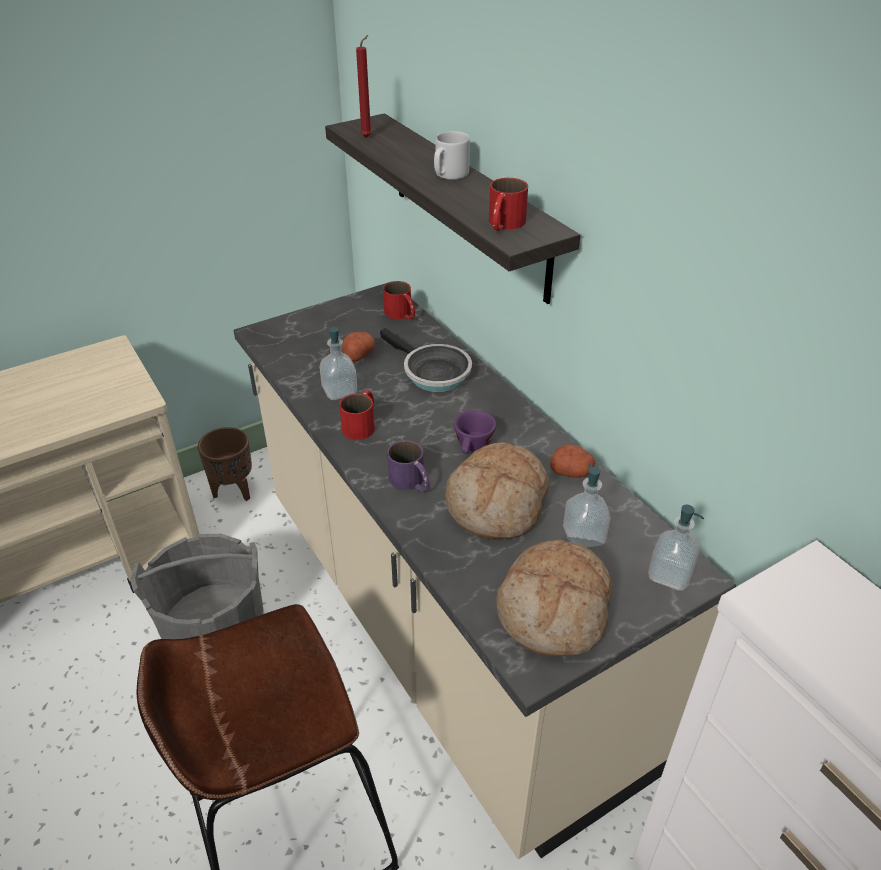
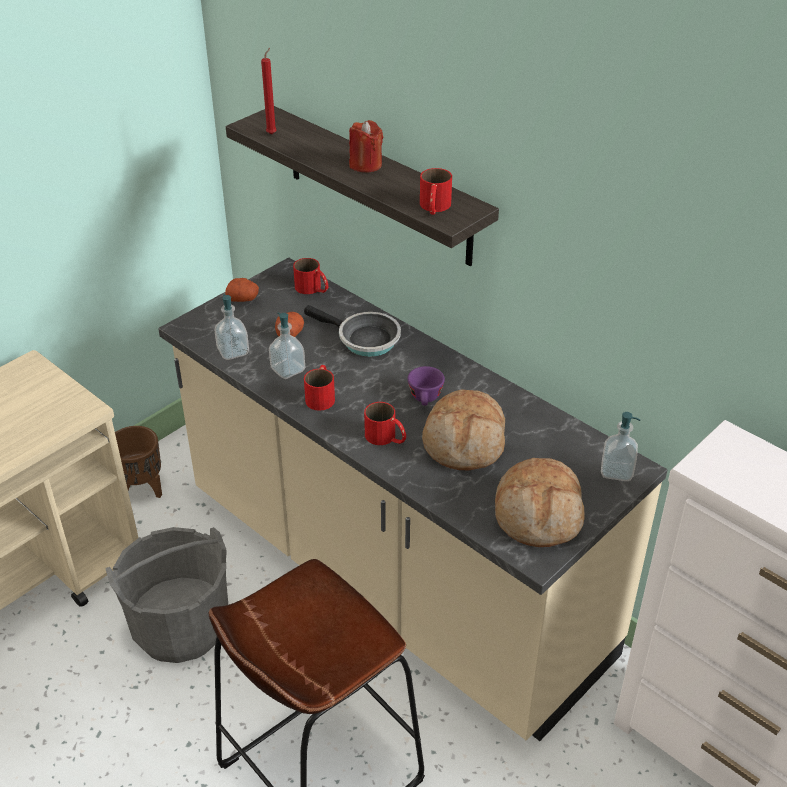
camera: 15 degrees left, 0 degrees up
purple mug [387,440,430,492] -> red mug [364,402,406,445]
grey mug [434,131,470,180] -> red candle [349,120,383,172]
potato [550,444,595,478] -> potato moved to [225,278,259,302]
soap dispenser [563,463,610,548] -> soap dispenser moved to [214,294,249,360]

